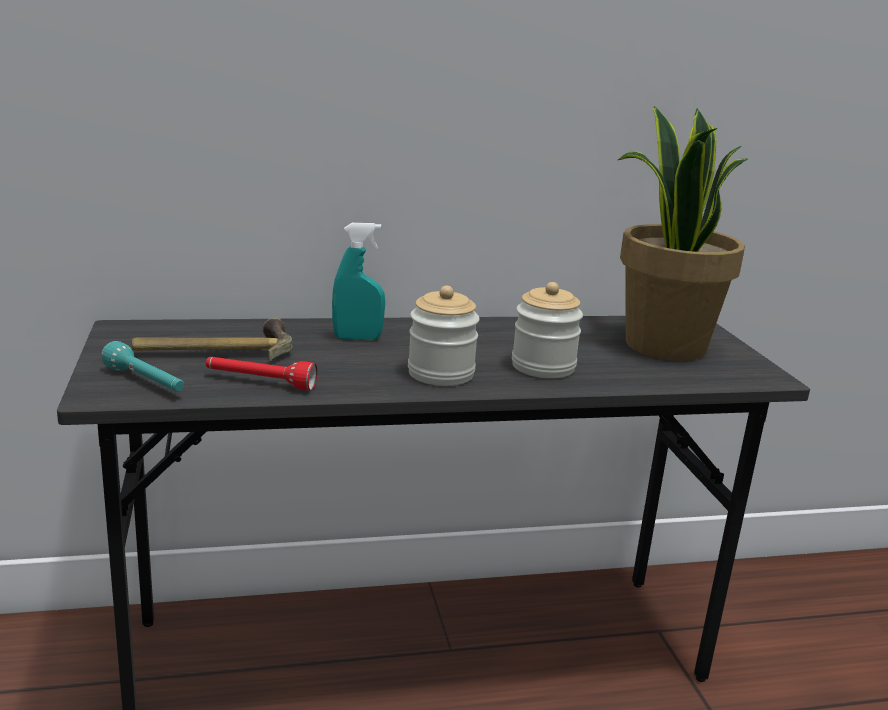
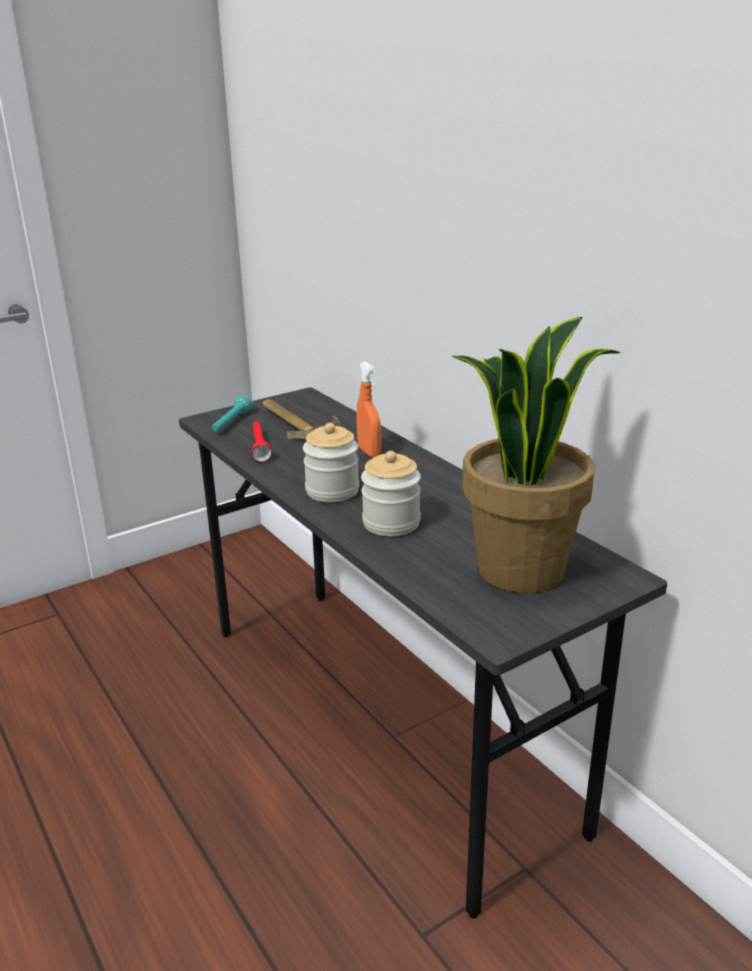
camera: 70 degrees right, 5 degrees up
turquoise spray bottle [332,223,385,340] -> orange spray bottle [357,361,381,457]

